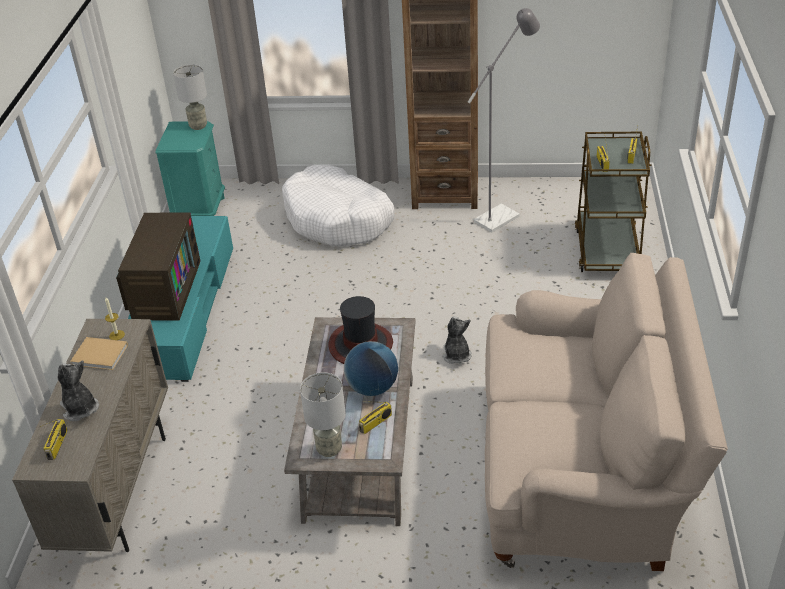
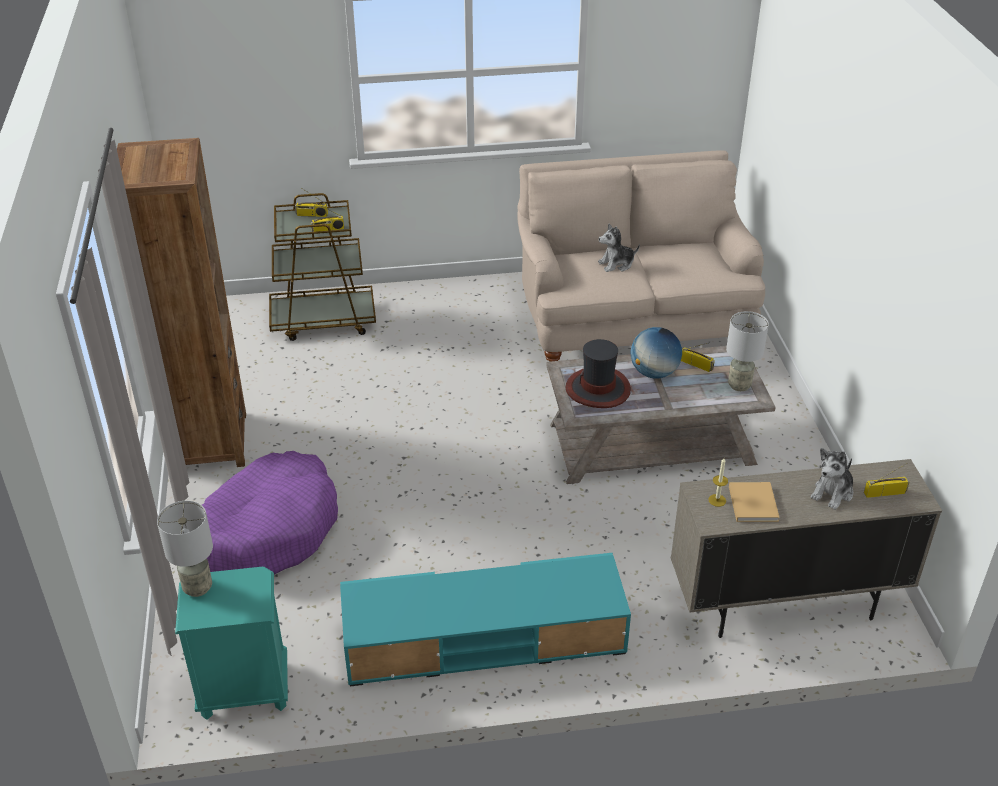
camera: 105 degrees left, 0 degrees up
television [116,213,201,321] -> none
white dog bed [282,165,395,247] -> purple dog bed [202,451,338,575]
plush toy [442,316,472,364] -> plush toy moved to [598,224,640,272]
grey floor lamp [468,8,540,233] -> none

